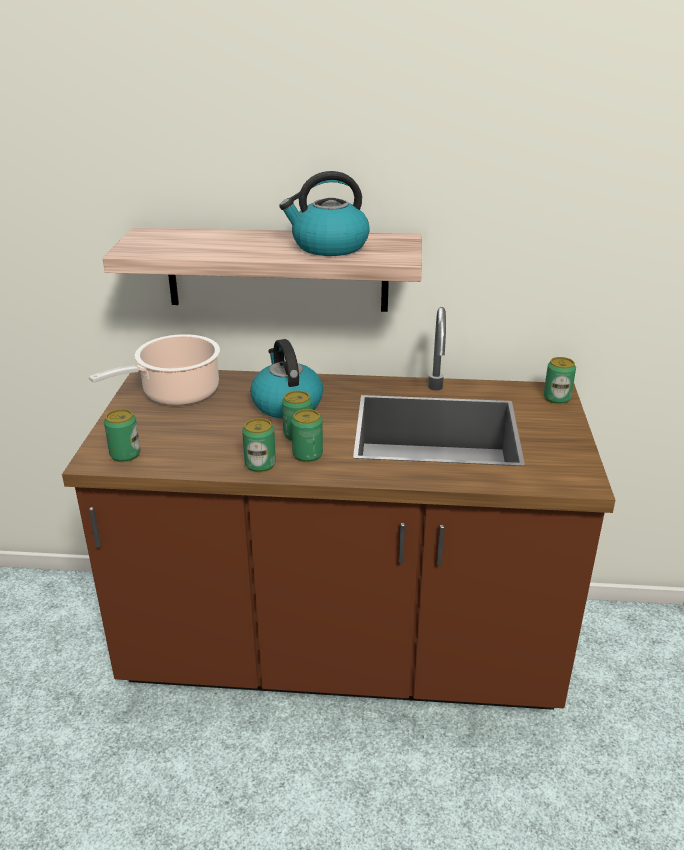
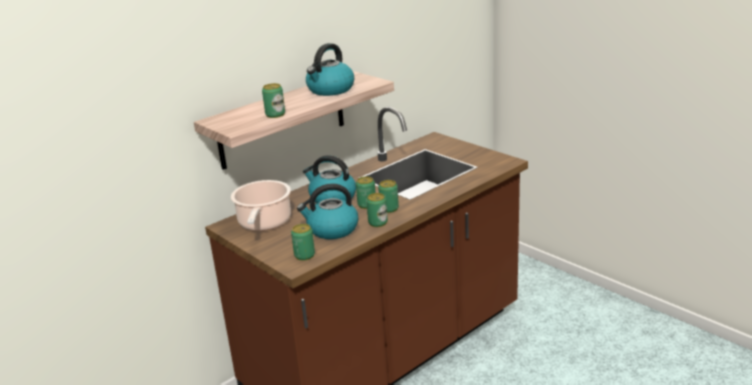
camera: 45 degrees left, 5 degrees down
can [544,357,576,404] -> can moved to [262,83,285,118]
none -> kettle [297,184,358,239]

